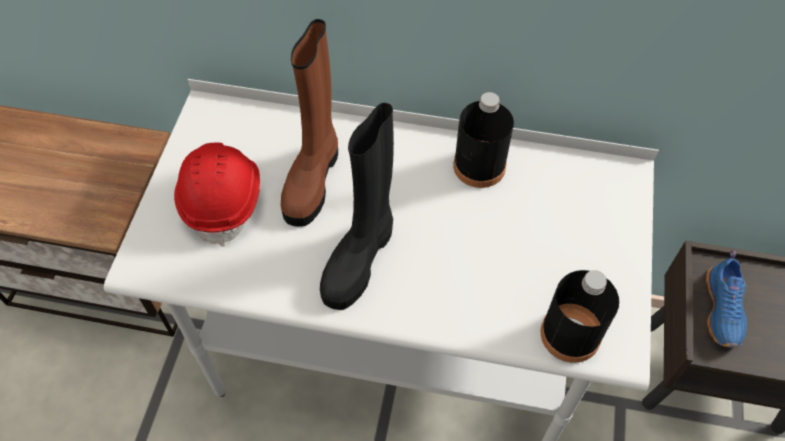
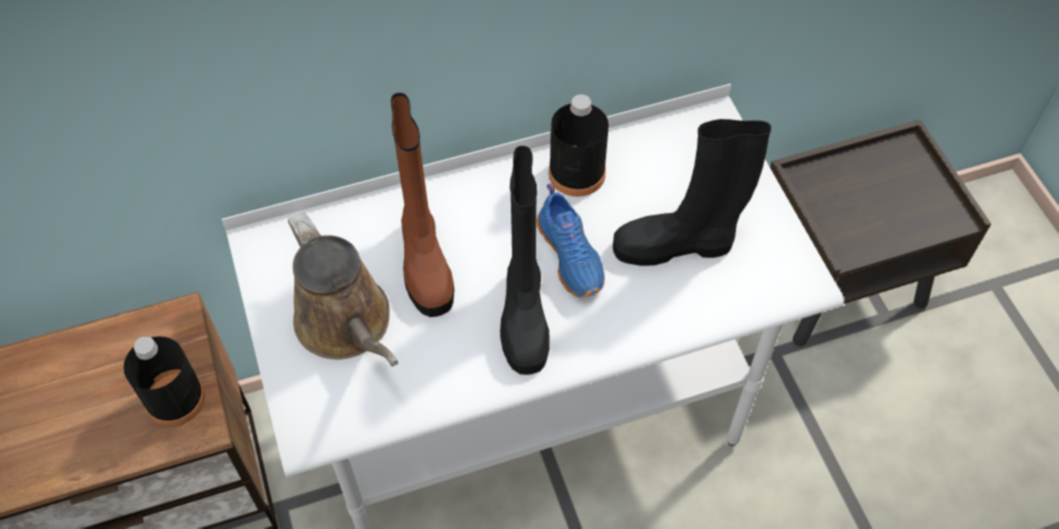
camera: 30 degrees left, 0 degrees up
red hard hat [174,143,260,247] -> brown watering can [288,212,398,367]
black bottle [541,270,619,363] -> black bottle moved to [123,336,205,427]
blue shoe [706,251,747,348] -> blue shoe moved to [537,183,605,298]
none -> black boot [613,119,771,266]

